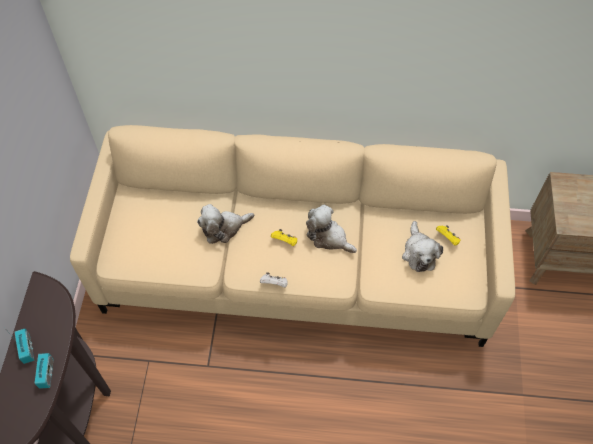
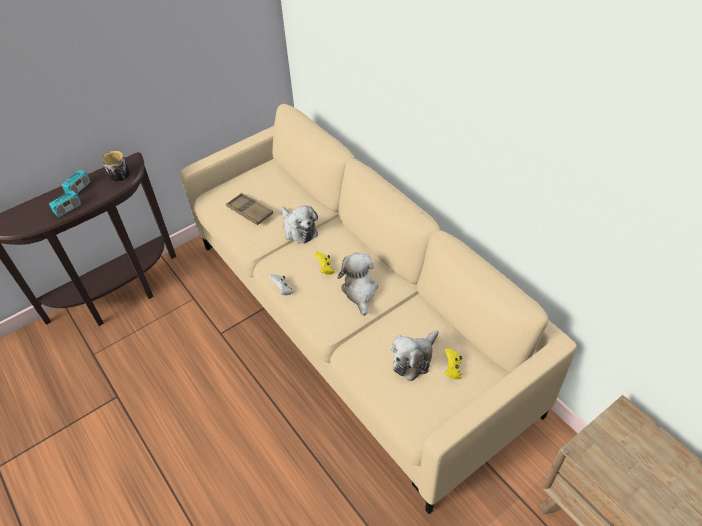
camera: 50 degrees right, 10 degrees down
plush toy [197,204,254,244] -> plush toy turned 150 degrees counterclockwise [281,205,318,244]
none -> mug [102,151,130,182]
none -> brown tray [226,193,273,225]

